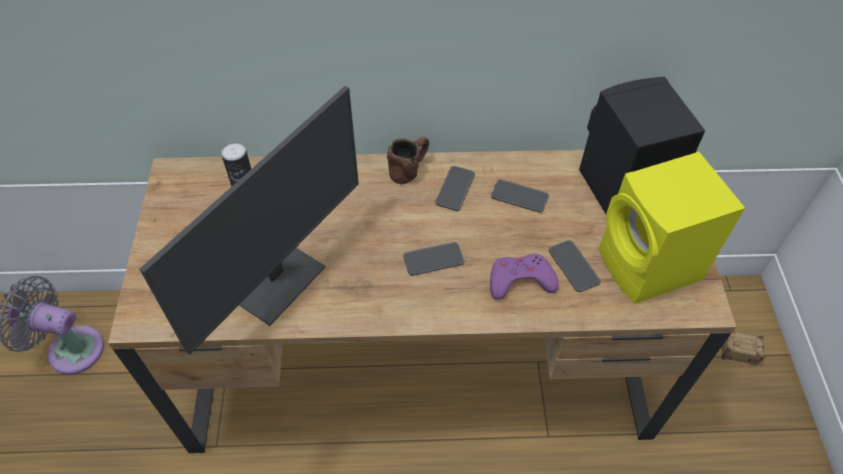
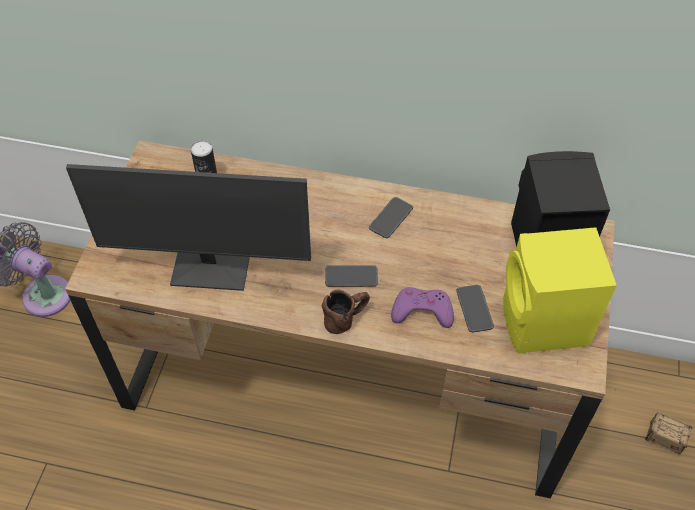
camera: 15 degrees right, 0 degrees up
monitor [140,86,359,355] -> monitor turned 45 degrees clockwise [66,164,311,291]
brown mug [387,137,429,184] -> brown mug moved to [322,290,370,334]
phone [491,179,549,213] -> none

